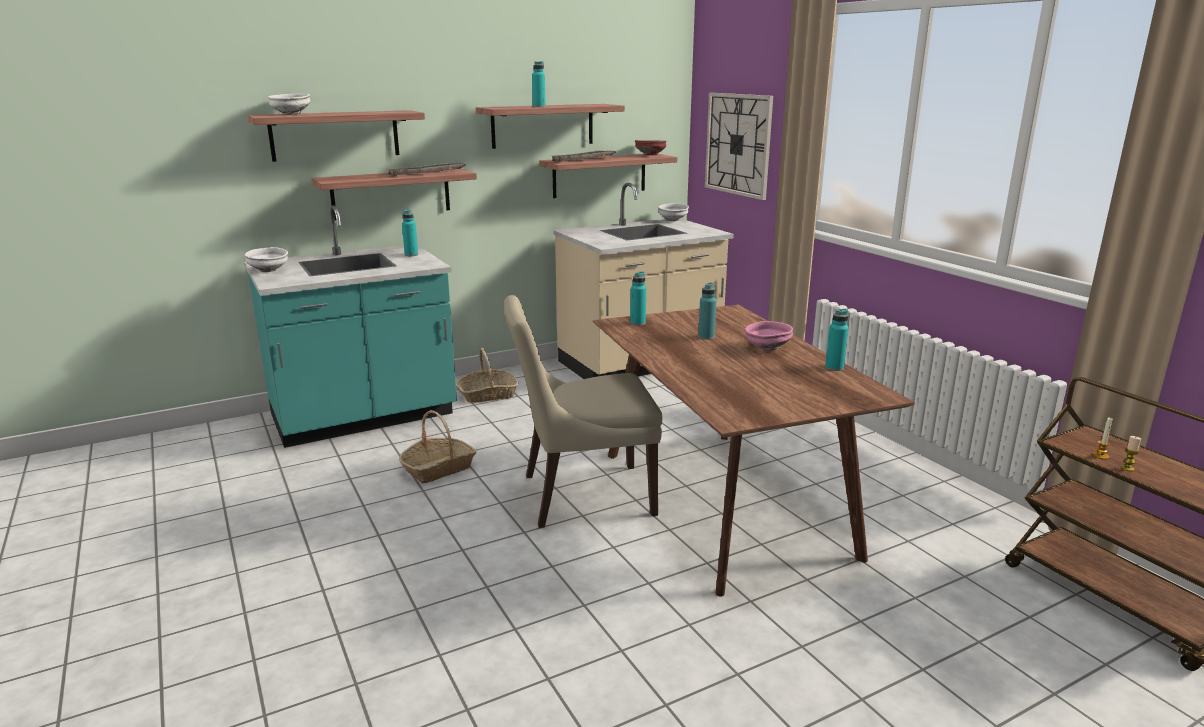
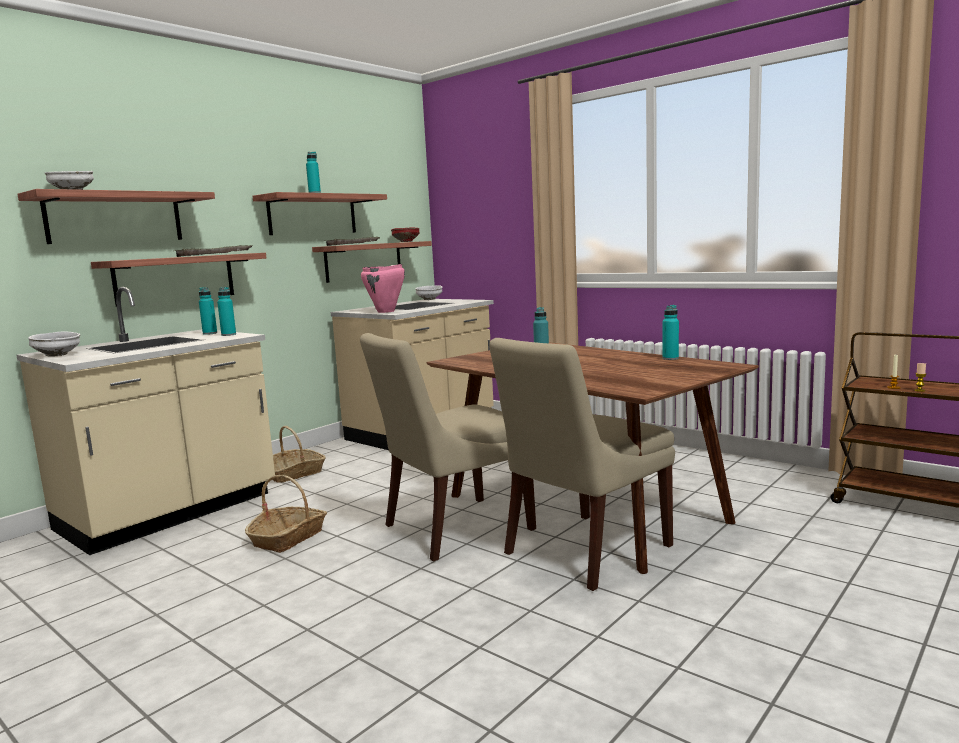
camera: 20 degrees left, 10 degrees down
turquoise counter [244,205,457,448] -> beige counter [16,287,275,555]
turquoise bottle [630,272,646,325] -> turquoise bottle moved to [217,287,236,336]
wall clock [705,93,773,200] -> none
pink bowl [745,321,793,350] -> none
none -> pink cooking pot [361,264,405,313]
none -> beige chair [489,338,675,591]

